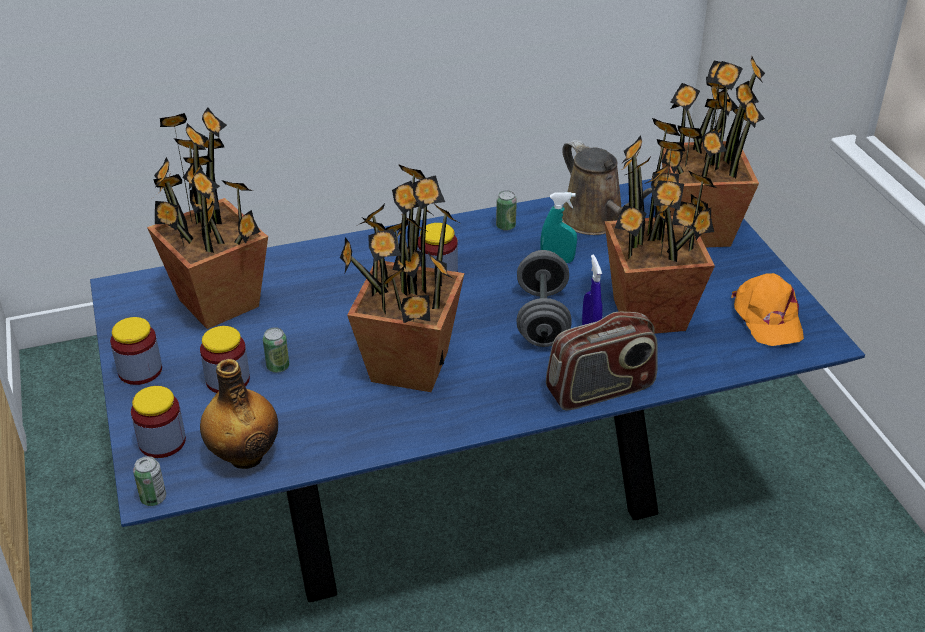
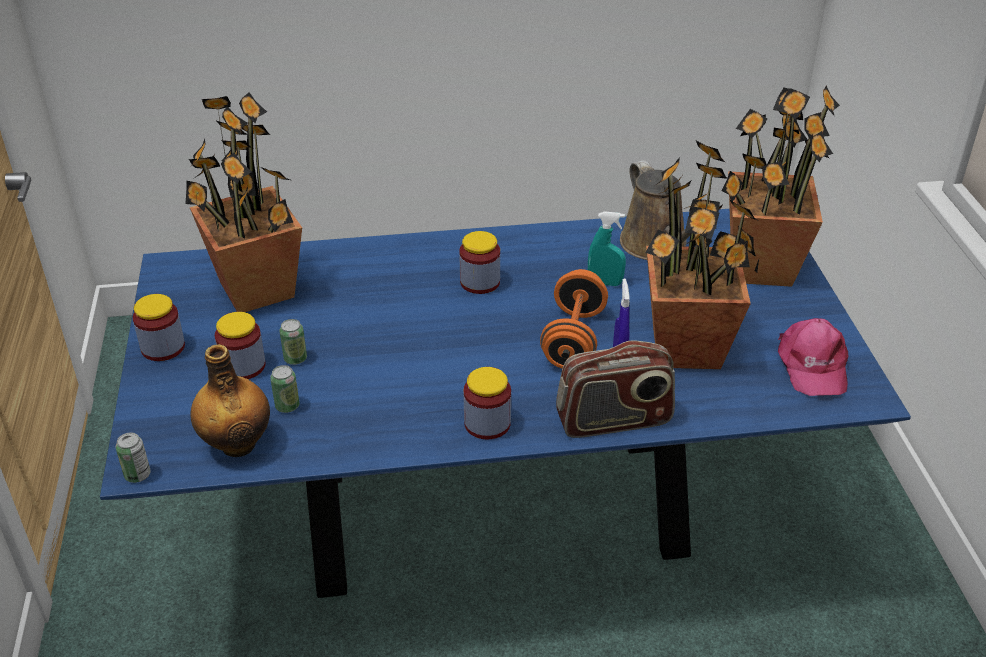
camera: 10 degrees right, 0 degrees up
jar [131,386,186,458] -> jar moved to [463,367,511,440]
potted plant [340,164,465,392] -> none
can [496,190,517,231] -> can moved to [270,365,299,413]
grey dumbbell [517,250,572,347] -> orange dumbbell [540,269,608,368]
orange cap [731,273,804,346] -> pink cap [778,318,848,396]

